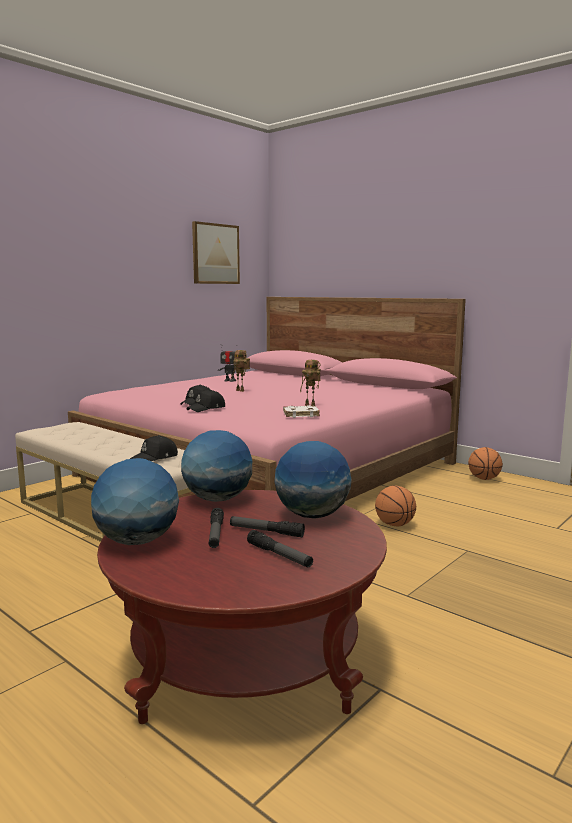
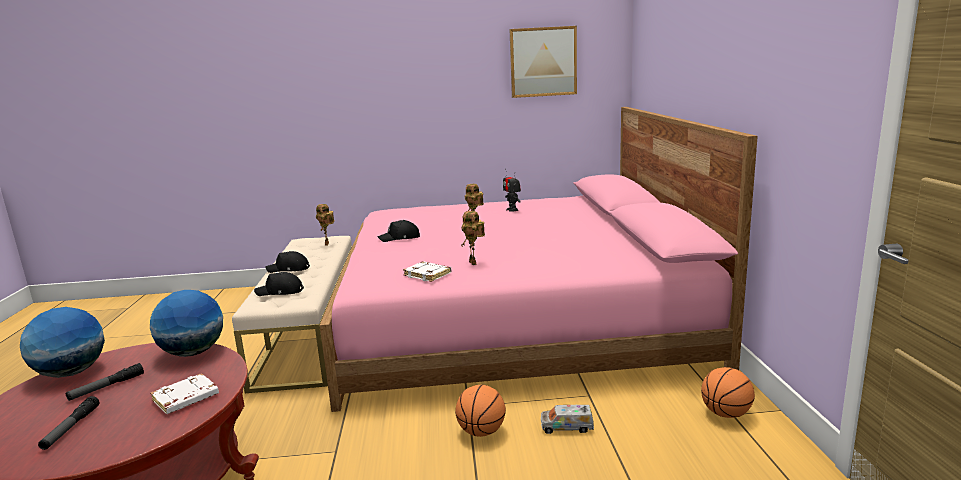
camera: 45 degrees right, 5 degrees up
black cap [186,389,225,412] -> black cap moved to [265,251,310,273]
flashlight [230,516,305,537] -> none
globe [274,441,352,519] -> white book [150,373,219,414]
none -> toy robot [316,204,334,246]
none -> toy truck [541,405,594,434]

